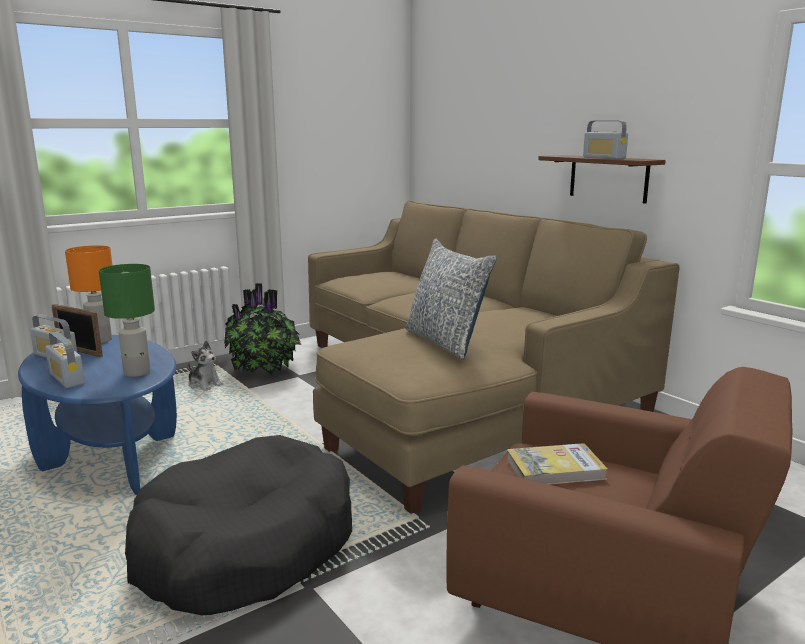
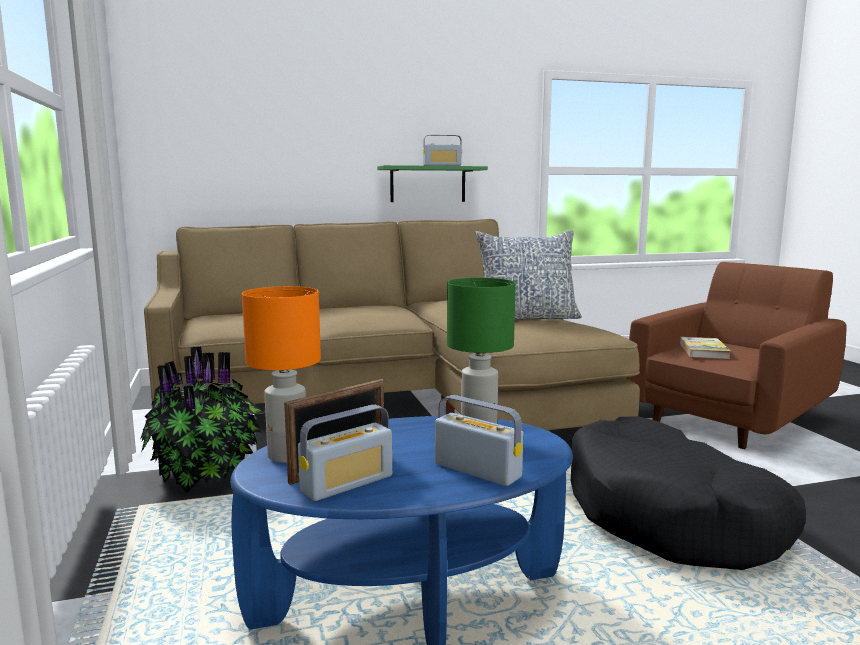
camera: 70 degrees left, 5 degrees down
radio [45,332,85,388] -> radio turned 120 degrees counterclockwise [435,395,523,486]
plush toy [188,341,223,391] -> none
brown shelf [538,155,666,204] -> green shelf [377,165,488,202]

